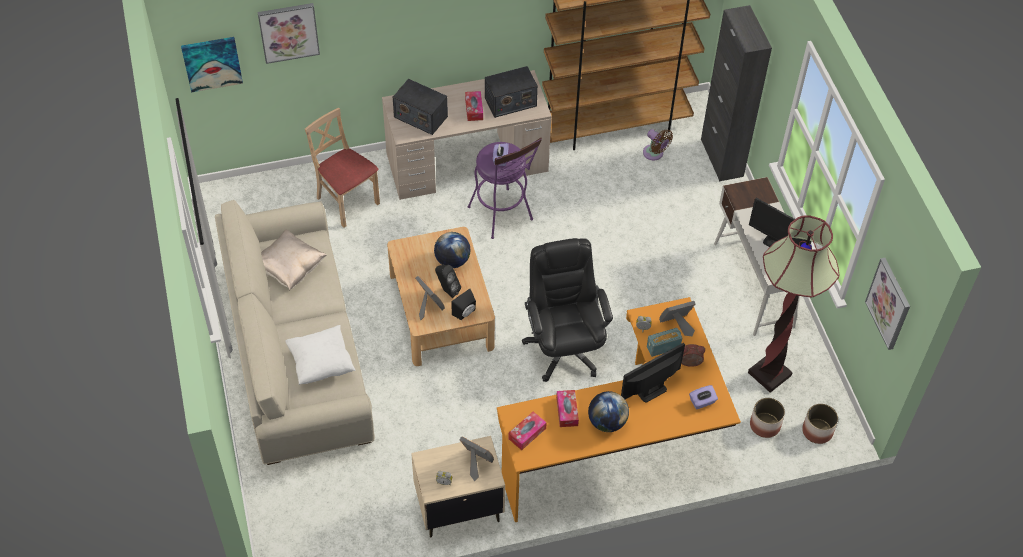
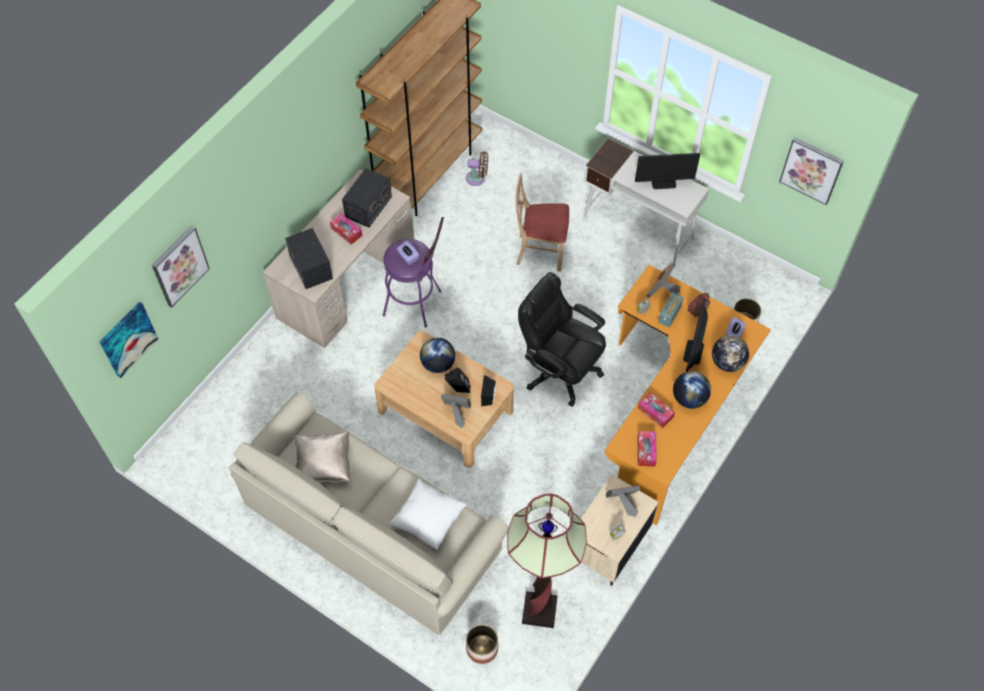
camera: 40 degrees left, 5 degrees up
beige chair [305,108,380,227] -> beige chair moved to [515,173,569,271]
radio [393,79,448,135] -> radio turned 75 degrees clockwise [285,228,333,289]
black cabinet [701,5,772,181] -> none
floor lamp [748,215,840,393] -> floor lamp moved to [507,494,587,628]
planter [802,404,838,444] -> planter moved to [466,624,498,664]
none -> globe [712,335,749,372]

